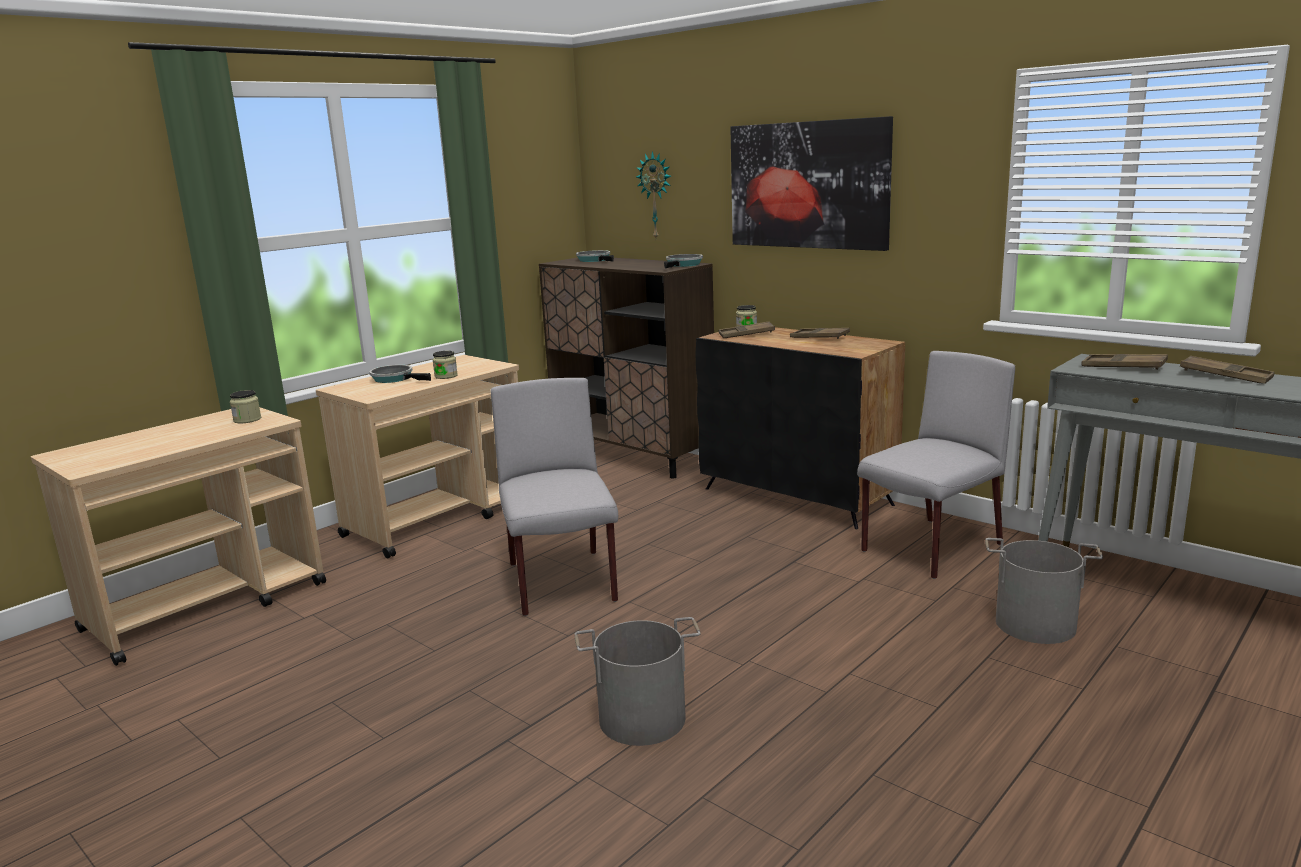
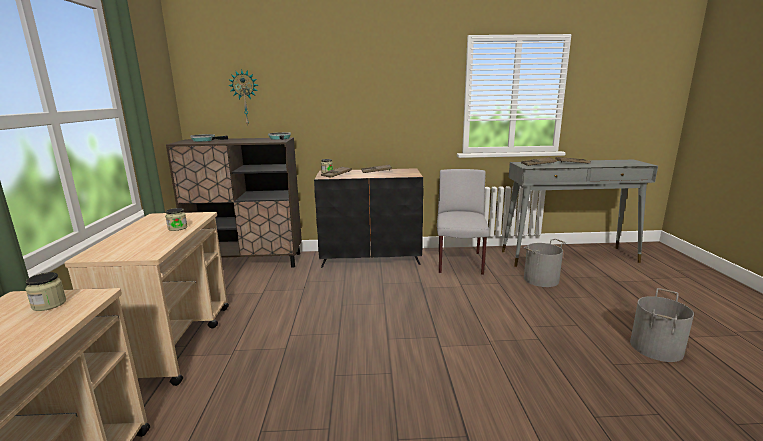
camera: 45 degrees left, 0 degrees up
frying pan [369,365,431,383] -> none
grey chair [491,378,618,616] -> none
grey bucket [575,617,701,746] -> grey bucket moved to [630,288,694,362]
picture [730,116,893,251] -> none

